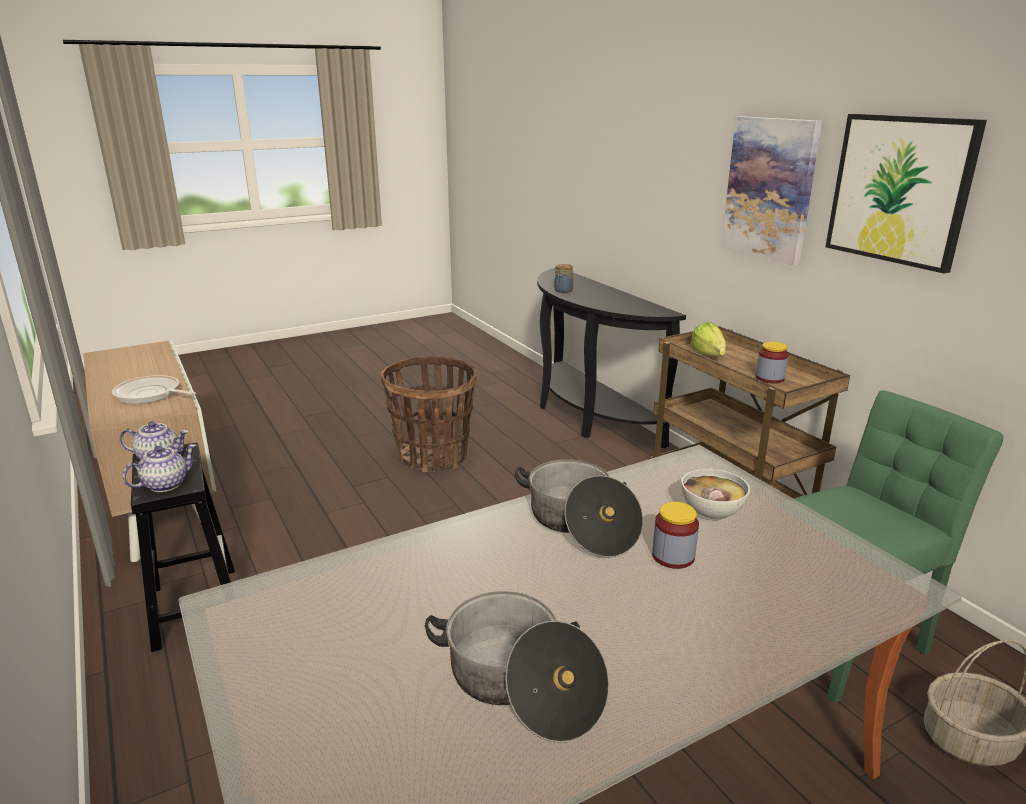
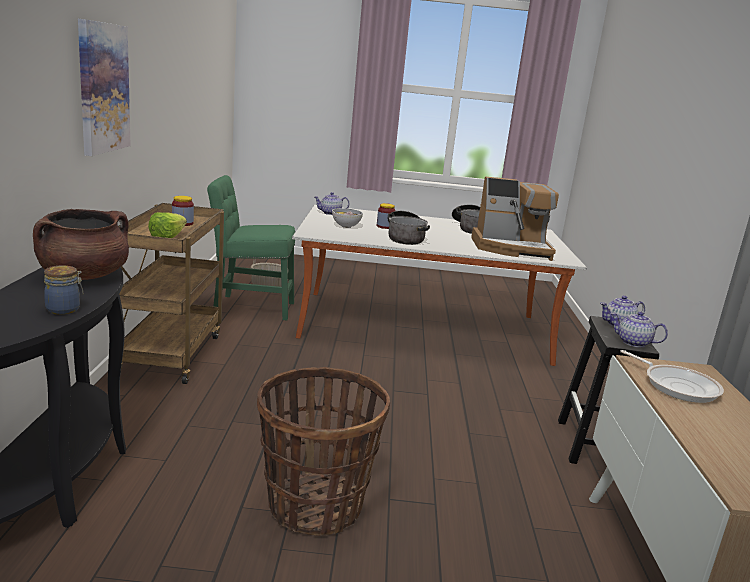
camera: 150 degrees left, 5 degrees down
picture [825,114,987,274] -> none
none -> brown cooking pot [33,209,129,280]
none -> teapot [314,192,349,215]
none -> coffee machine [471,176,559,261]

